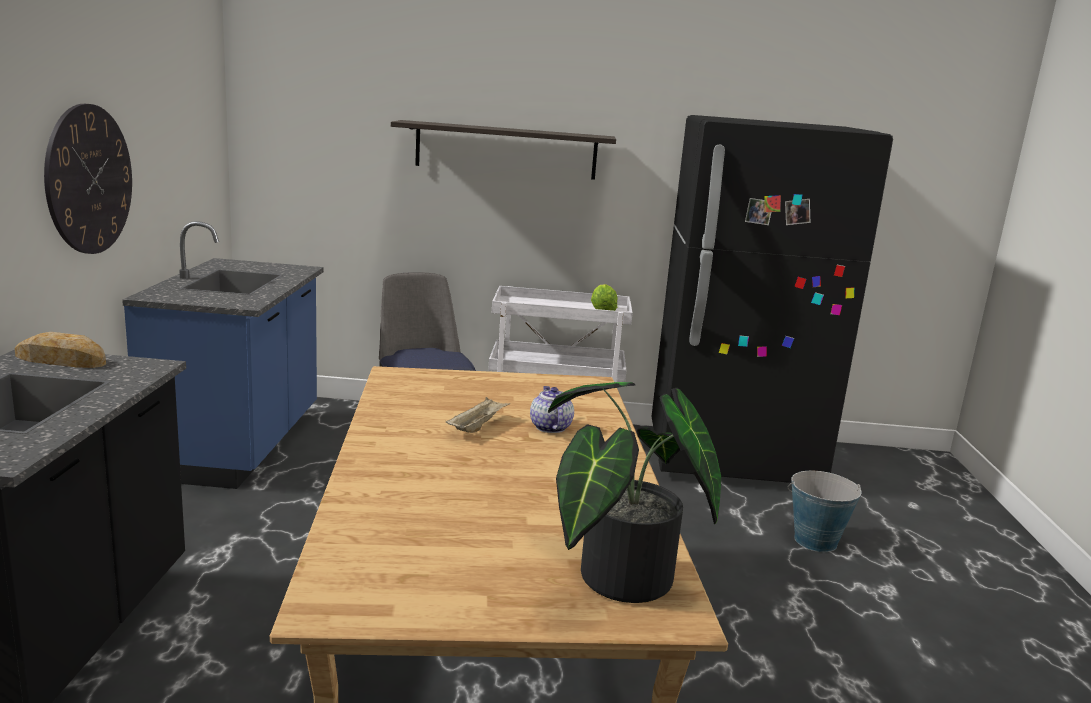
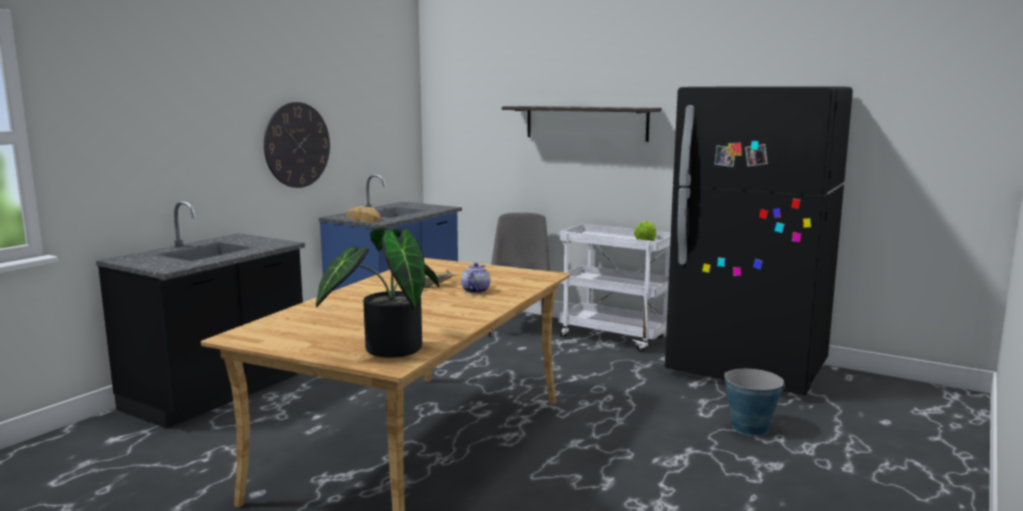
camera: 30 degrees right, 5 degrees down
bread [14,332,106,368] -> bread moved to [347,206,380,222]

